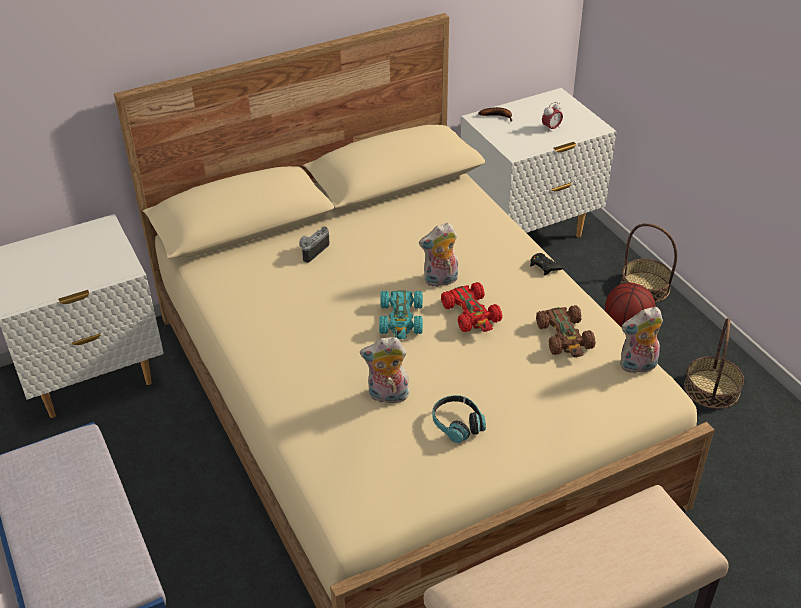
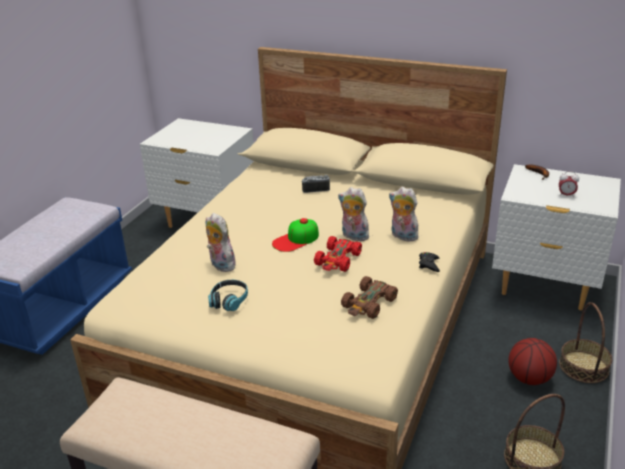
camera: 50 degrees right, 10 degrees down
turquoise toy car [379,290,423,339] -> cap [272,218,319,252]
plush toy [620,307,663,374] -> plush toy moved to [389,187,418,241]

